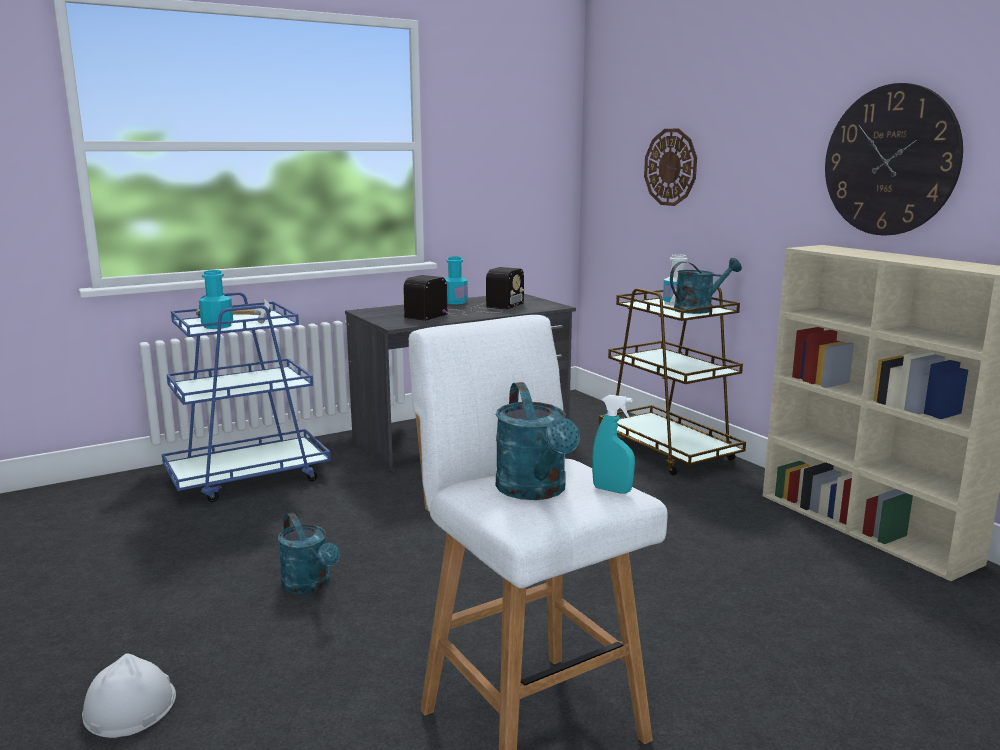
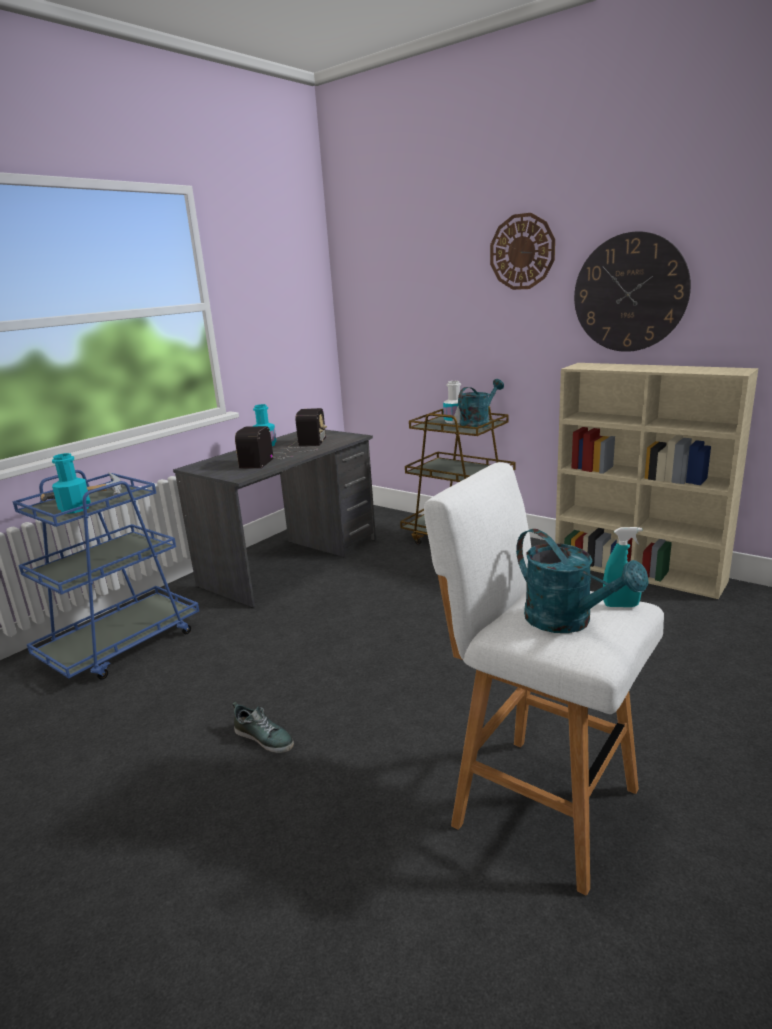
camera: 20 degrees left, 5 degrees up
white hard hat [82,654,176,738] -> none
turquoise watering can [278,512,340,594] -> shoe [232,702,294,753]
wall clock [644,128,697,206] -> wall clock moved to [490,213,555,290]

